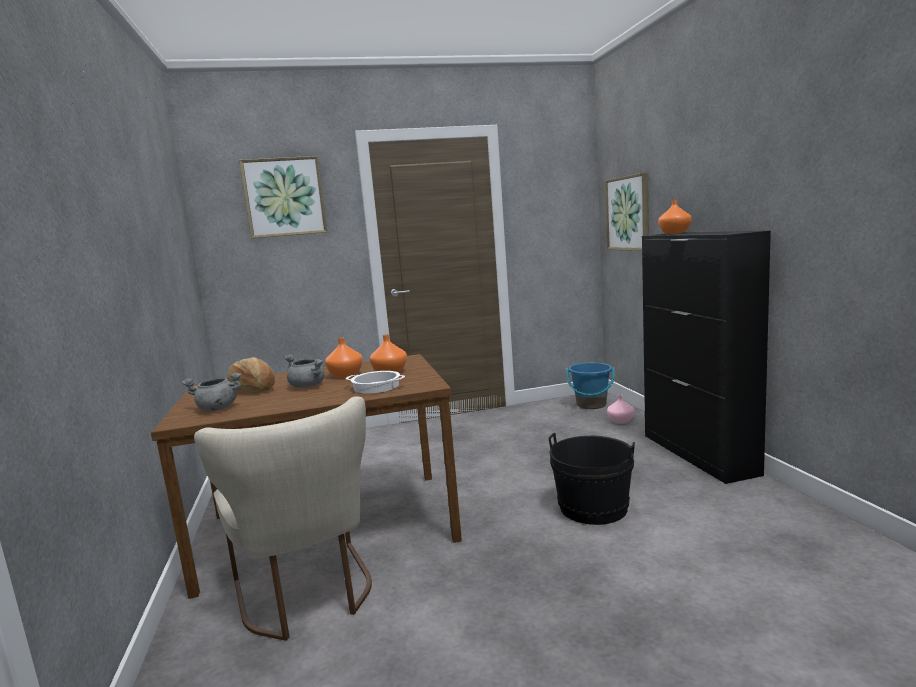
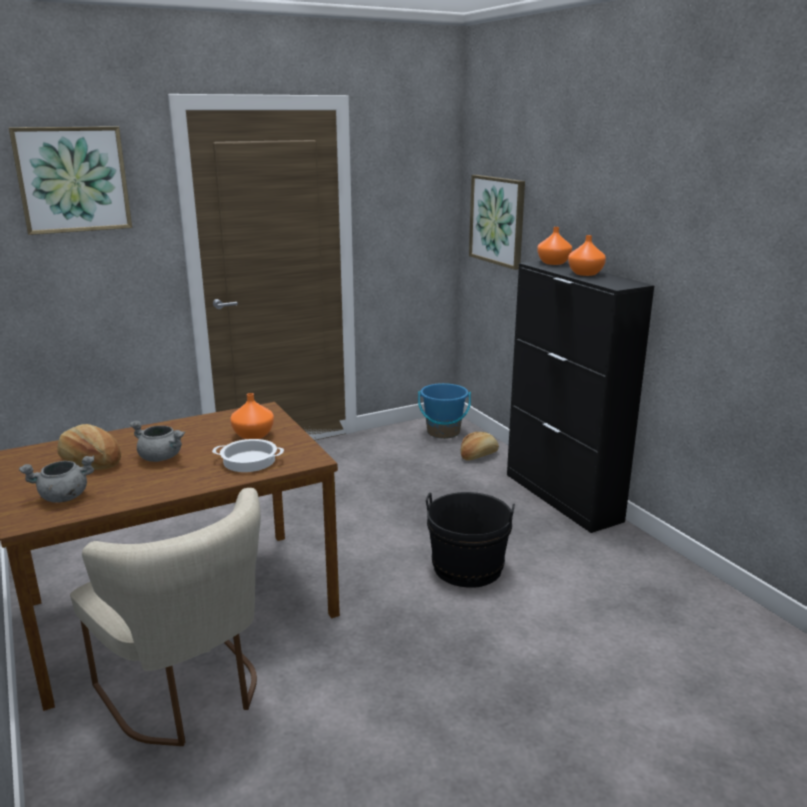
camera: 15 degrees left, 10 degrees up
orange vase [325,338,363,378] -> orange vase moved to [568,235,606,276]
pink vase [607,395,634,424] -> bread [461,432,499,461]

